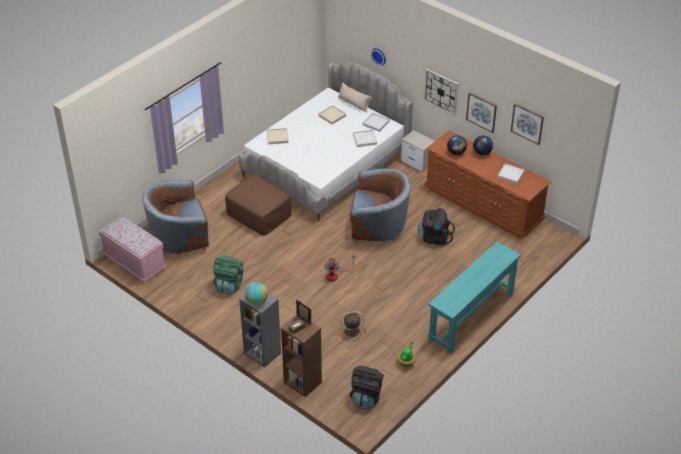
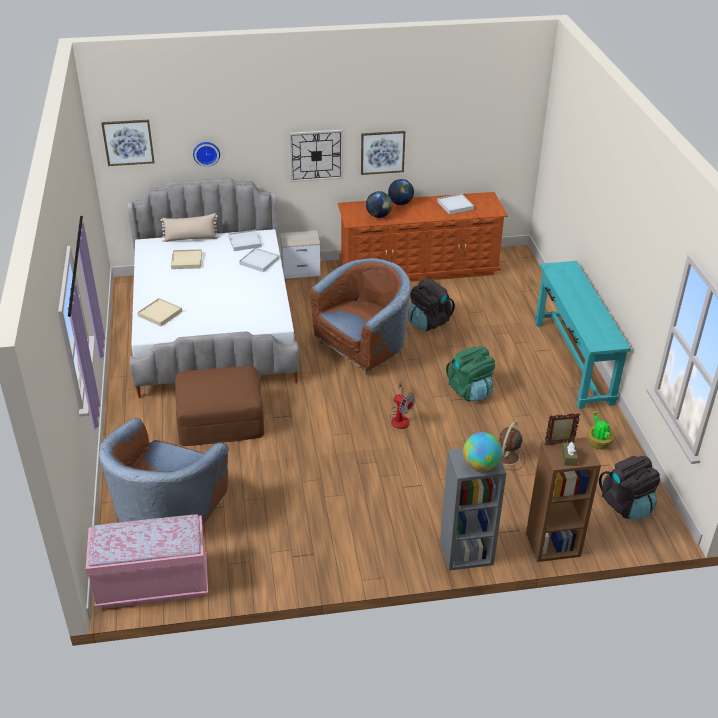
camera: 50 degrees left, 5 degrees down
green backpack [213,255,243,294] -> green backpack moved to [446,346,495,402]
picture [511,103,544,145] -> picture moved to [101,120,155,166]

